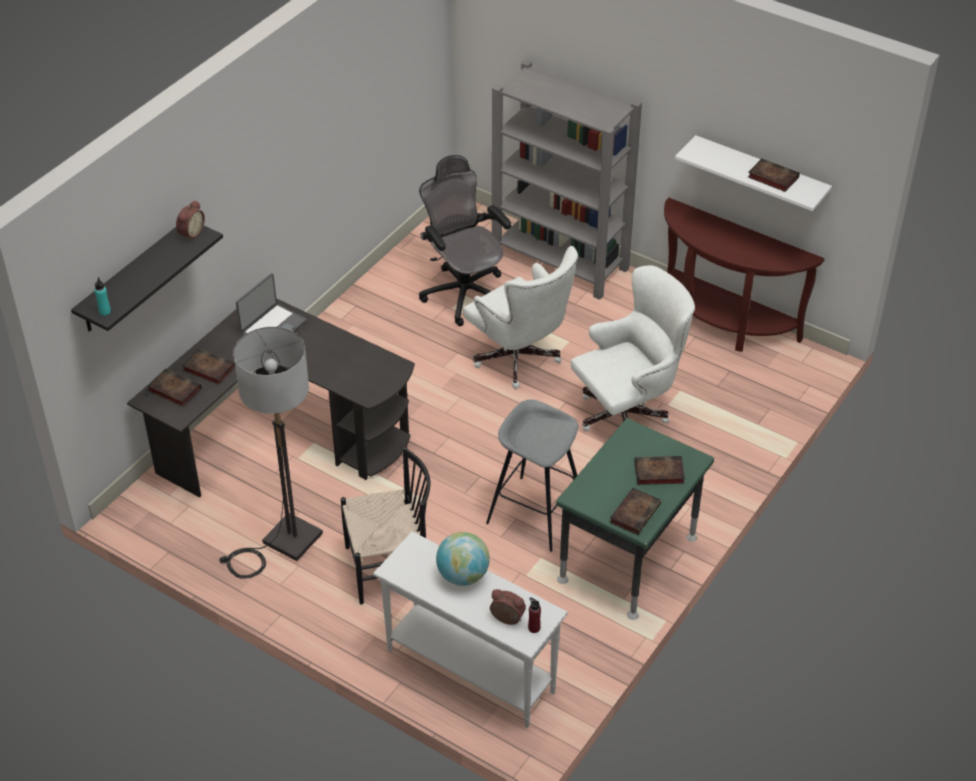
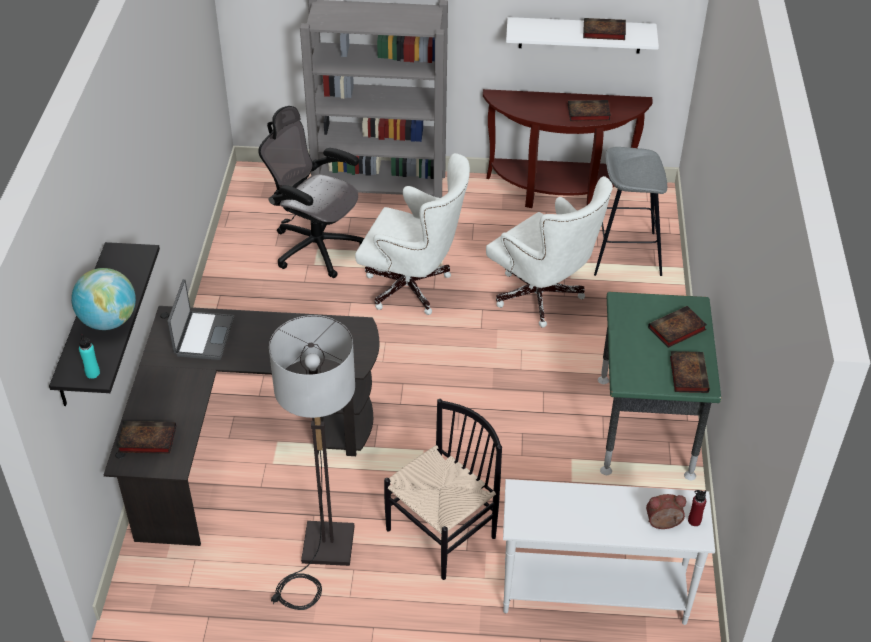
camera: 30 degrees left, 0 degrees up
alarm clock [176,200,205,241] -> none
book [182,349,235,385] -> book moved to [568,100,611,121]
globe [436,532,490,586] -> globe moved to [71,268,136,330]
grey stool [486,400,578,552] -> grey stool moved to [594,147,667,276]
white office chair [571,265,695,431] -> white office chair turned 105 degrees clockwise [486,176,613,328]

